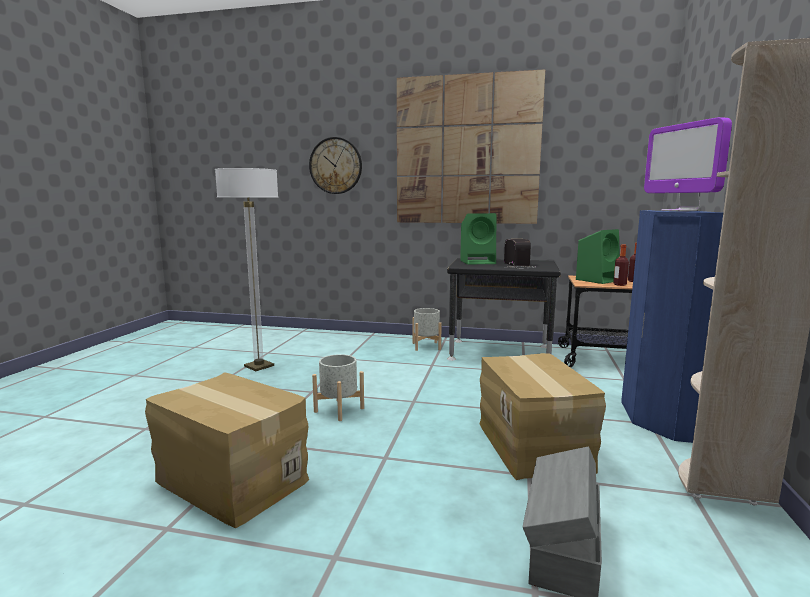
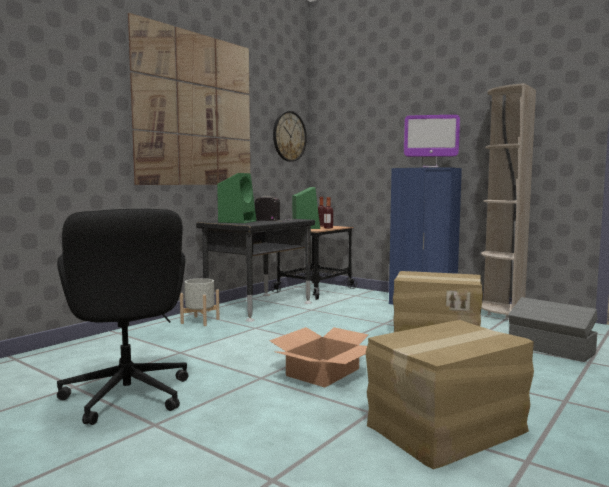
camera: 65 degrees left, 5 degrees down
floor lamp [215,168,279,371] -> black office chair [57,209,188,425]
wall clock [309,137,362,194] -> wall clock moved to [273,111,307,162]
grey planter [312,354,364,421] -> cardboard box [269,327,368,387]

